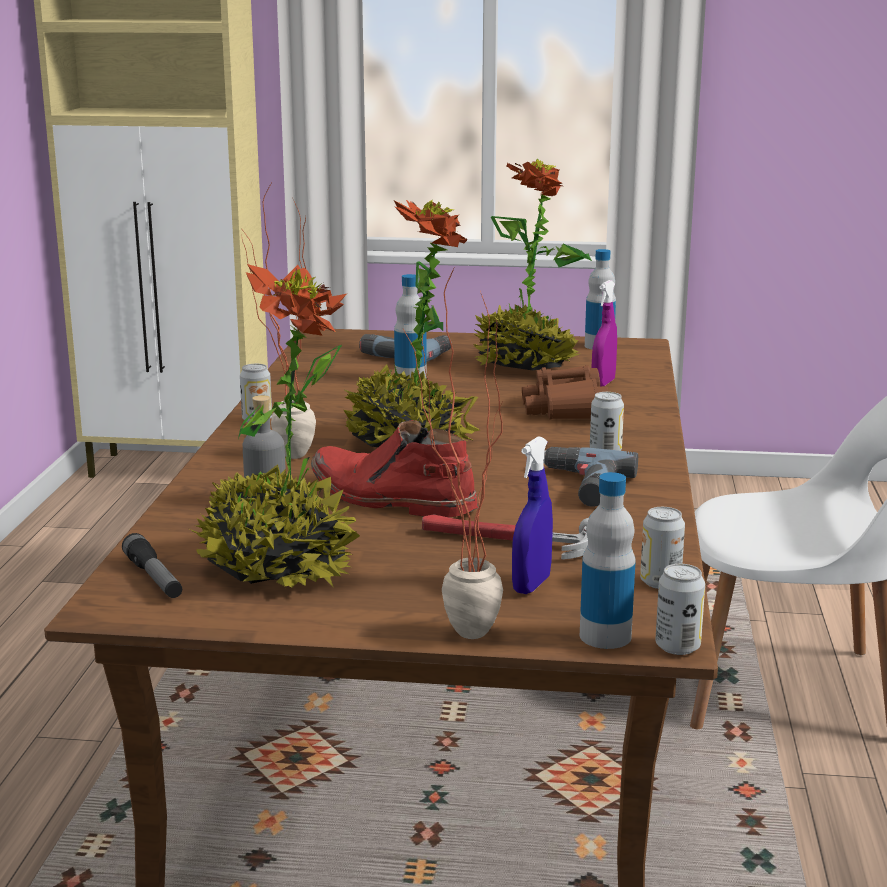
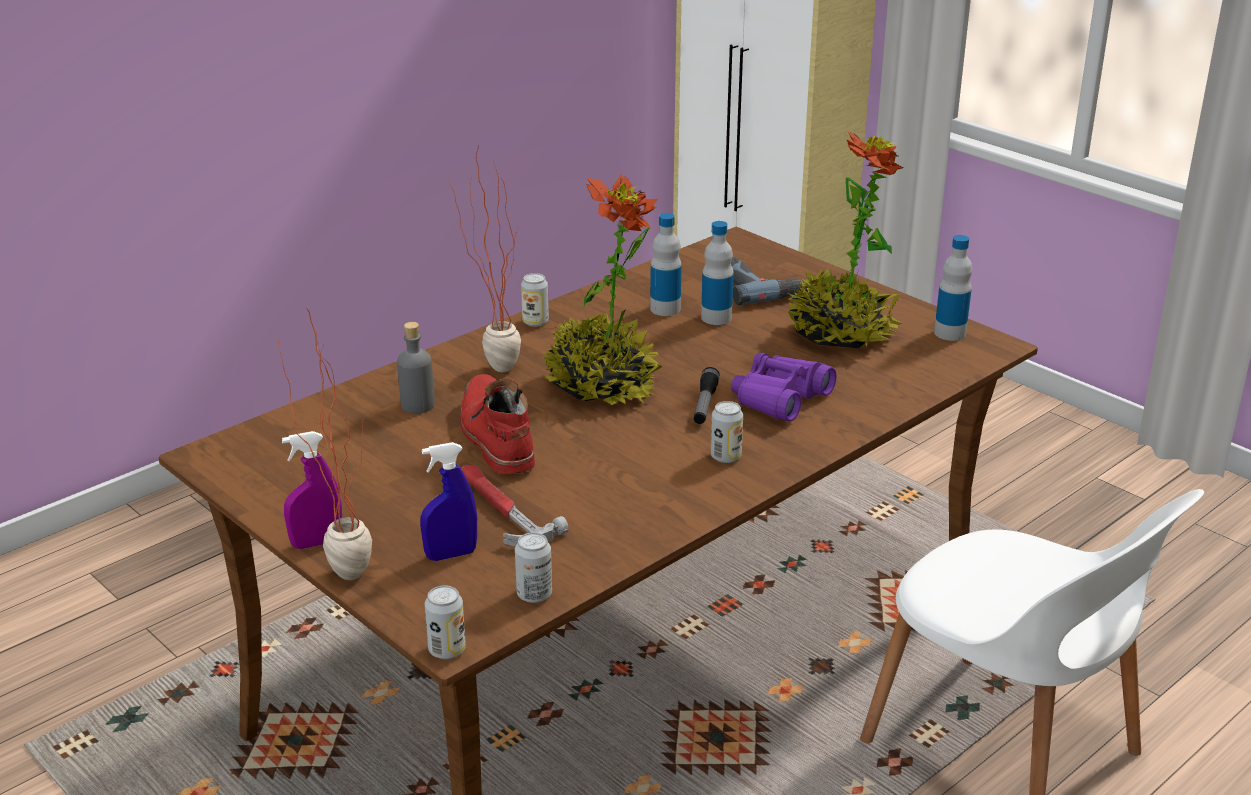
camera: 40 degrees right, 10 degrees up
flashlight [122,533,182,598] -> flashlight moved to [694,367,720,424]
potted plant [190,264,360,587] -> none
brown binoculars [522,365,609,419] -> purple binoculars [731,353,837,421]
power drill [543,447,638,507] -> none
bottle [580,472,636,649] -> bottle moved to [650,213,682,316]
purple spray bottle [592,280,617,386] -> purple spray bottle moved to [282,431,342,549]

